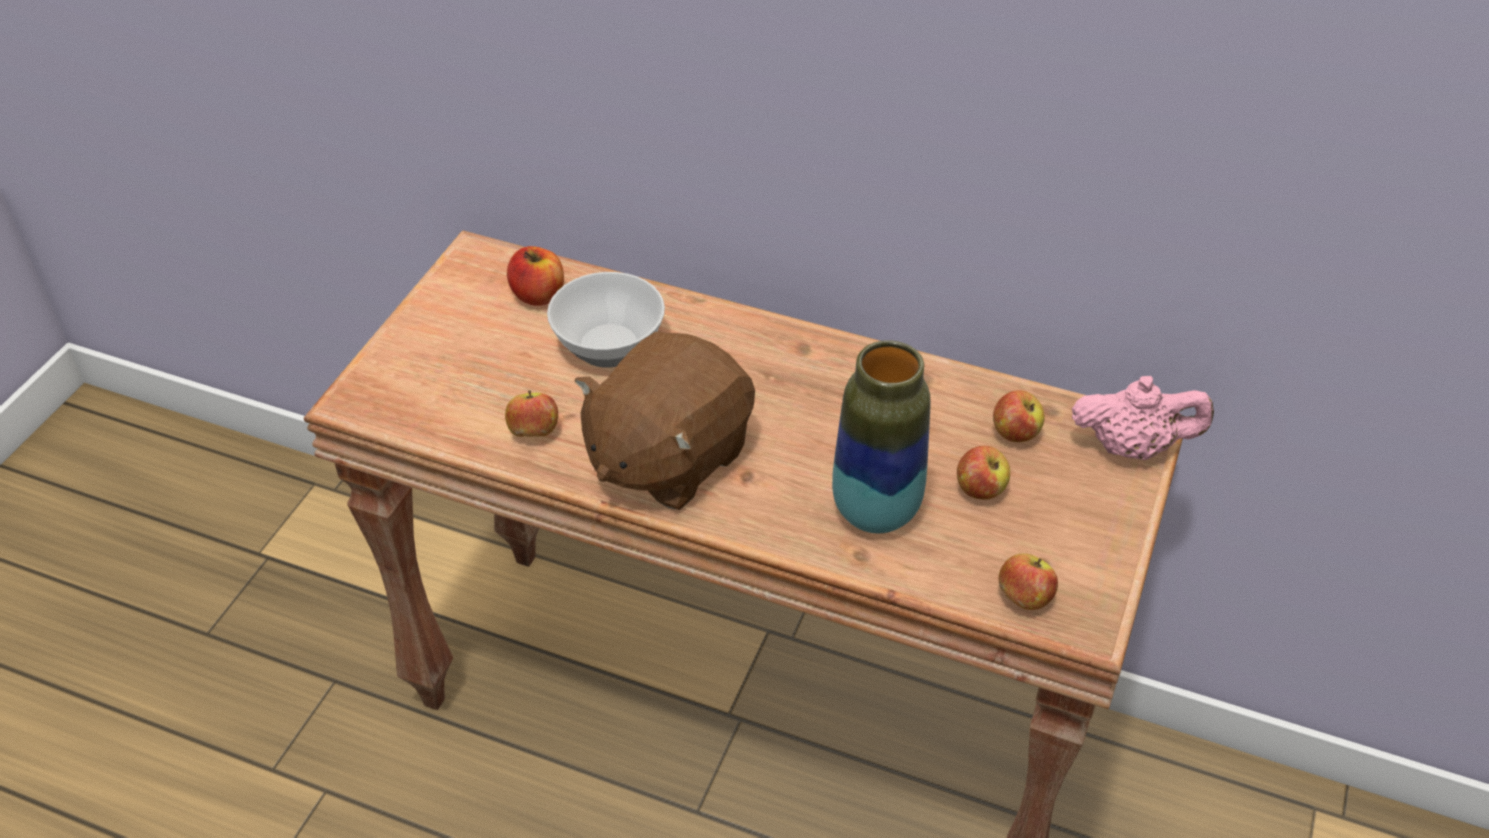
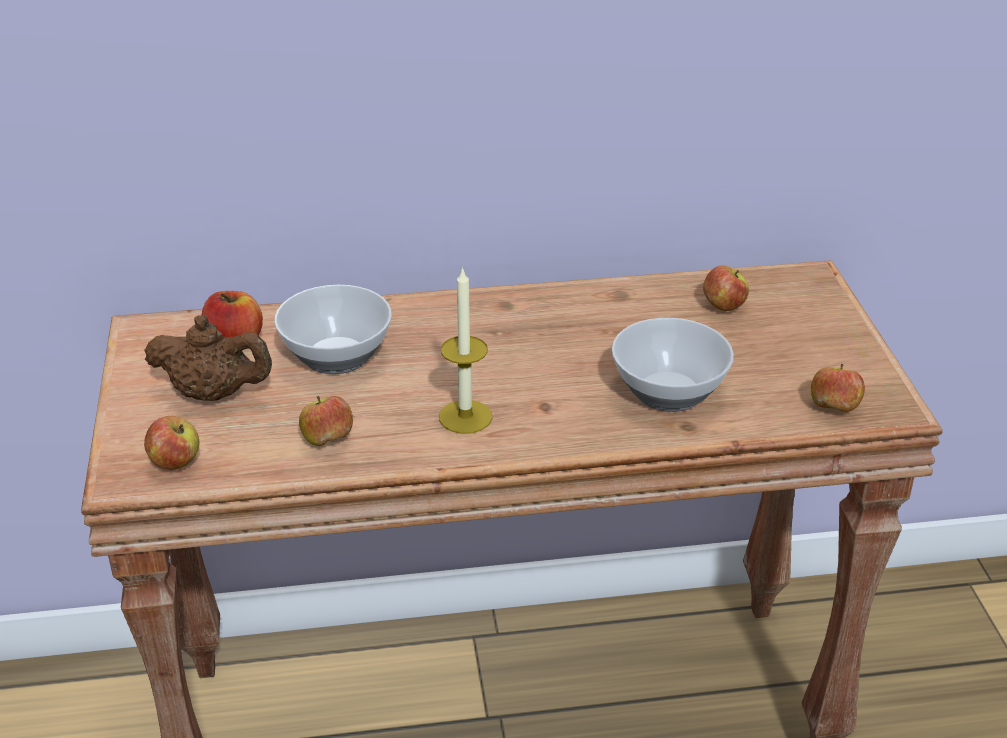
camera: 30 degrees left, 10 degrees down
brown plush toy [575,332,755,510] -> candle [439,267,492,434]
vase [832,340,931,533] -> bowl [612,318,734,412]
apple [957,446,1010,500] -> apple moved to [144,416,199,470]
pink teapot [1072,376,1214,460] -> none
none -> brown teapot [144,315,272,401]

